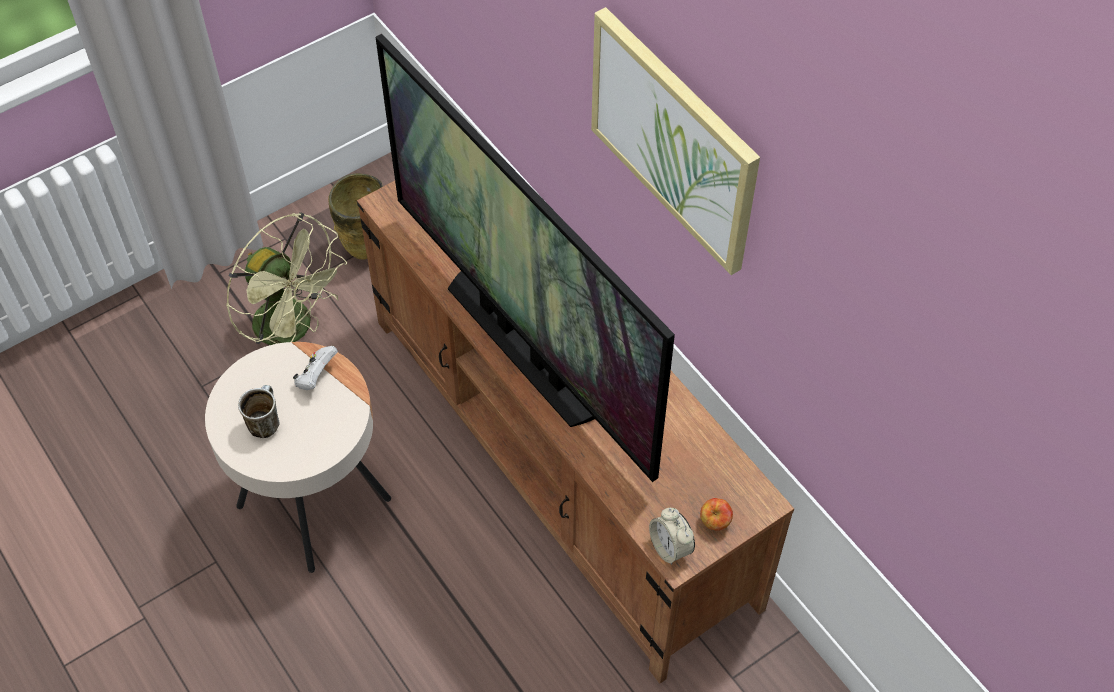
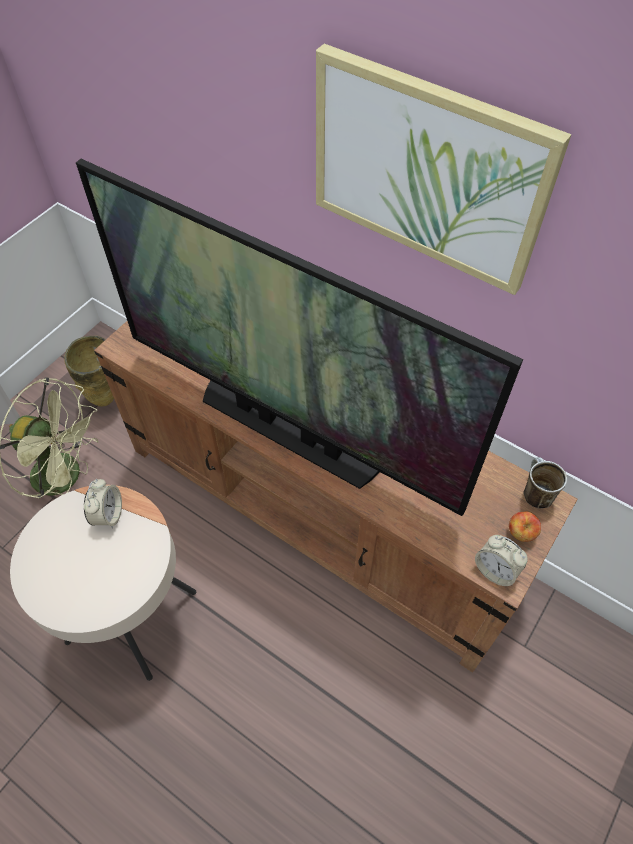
camera: 20 degrees left, 0 degrees up
mug [238,385,280,438] -> mug moved to [523,457,567,508]
white game controller [293,346,338,390] -> alarm clock [84,479,122,528]

